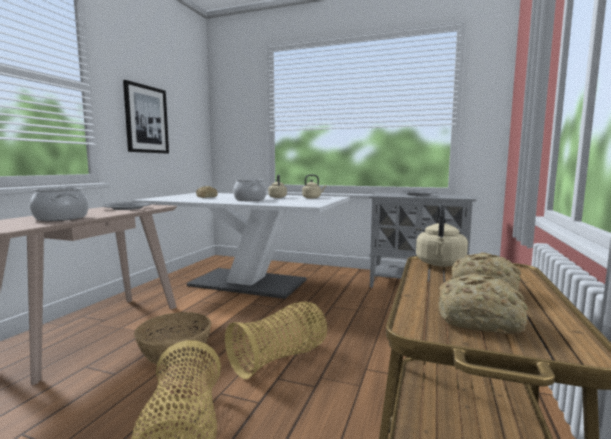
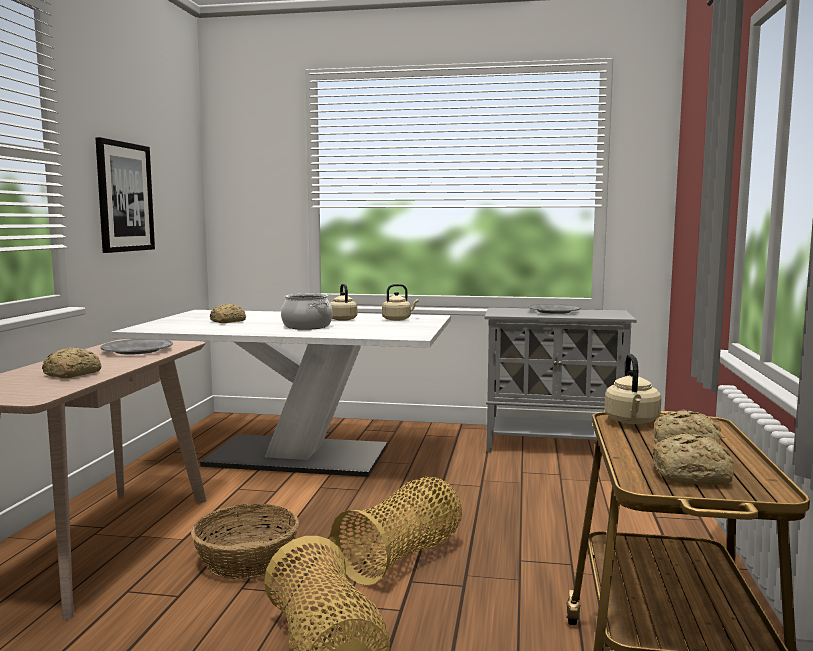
camera: 10 degrees left, 0 degrees up
cooking pot [30,188,89,221] -> bread [42,347,101,378]

